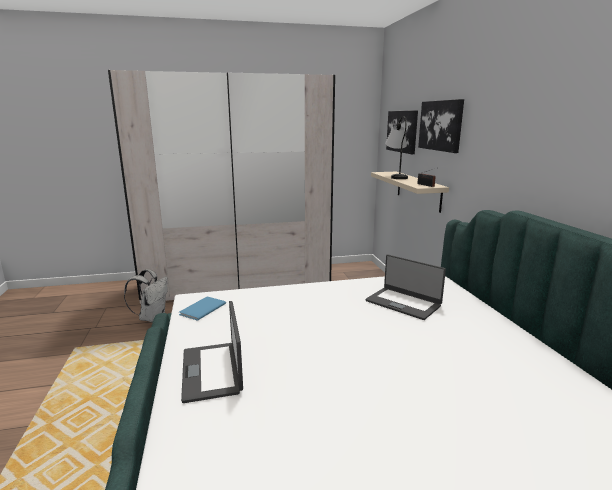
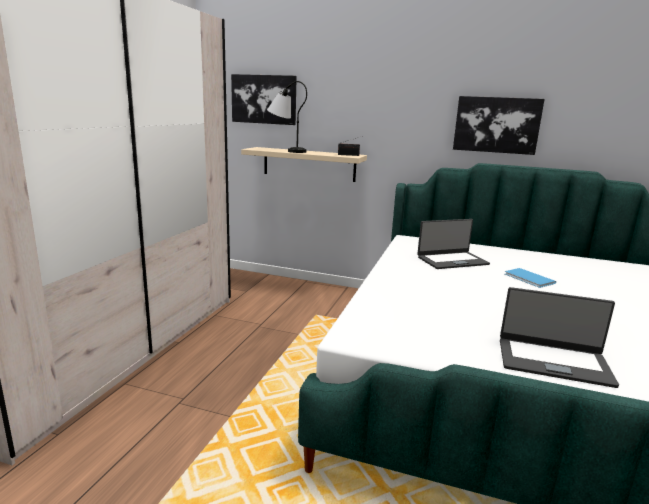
camera: 60 degrees left, 0 degrees up
white backpack [124,269,168,322] -> none
blue book [179,296,226,321] -> blue book moved to [505,268,556,288]
picture [418,99,464,153] -> picture moved to [453,96,545,155]

